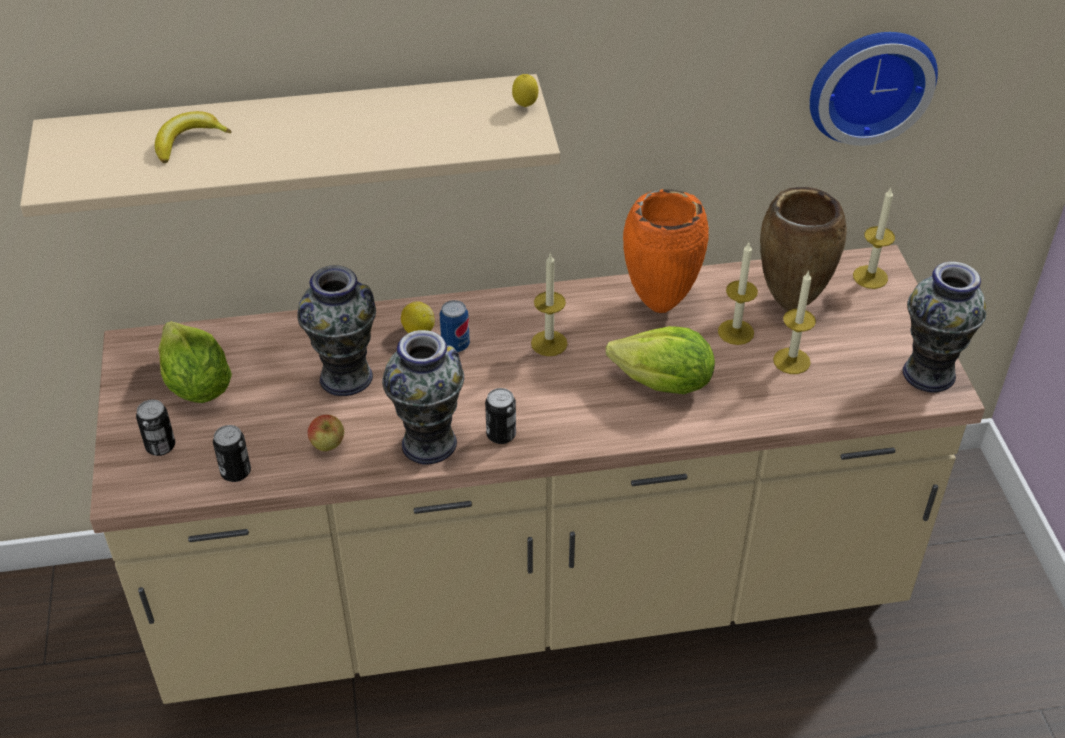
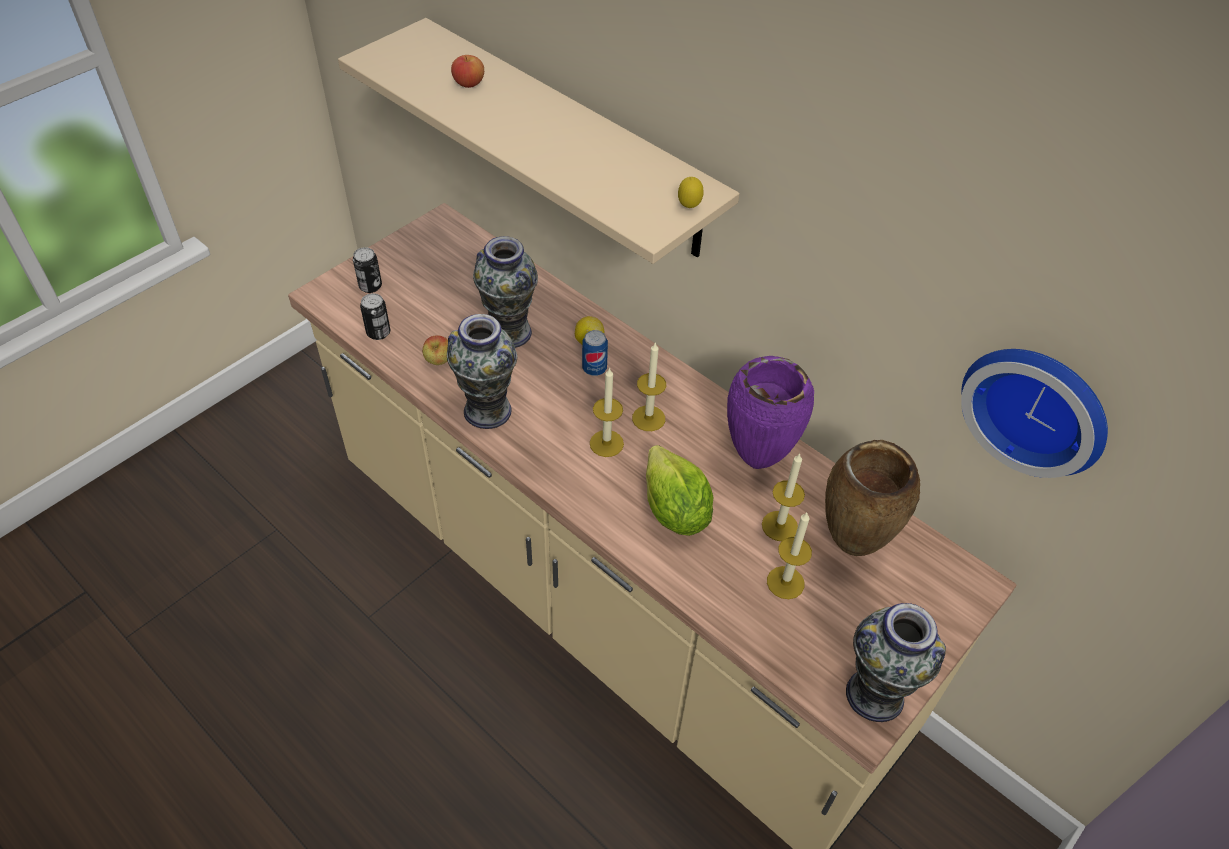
camera: 50 degrees right, 5 degrees up
banana [155,111,232,163] -> apple [451,55,484,88]
lettuce [158,321,232,403] -> none
can [485,388,516,444] -> none
orange vase [623,189,709,313] -> purple vase [727,356,814,469]
candle [853,188,895,289] -> candle moved to [590,367,624,457]

